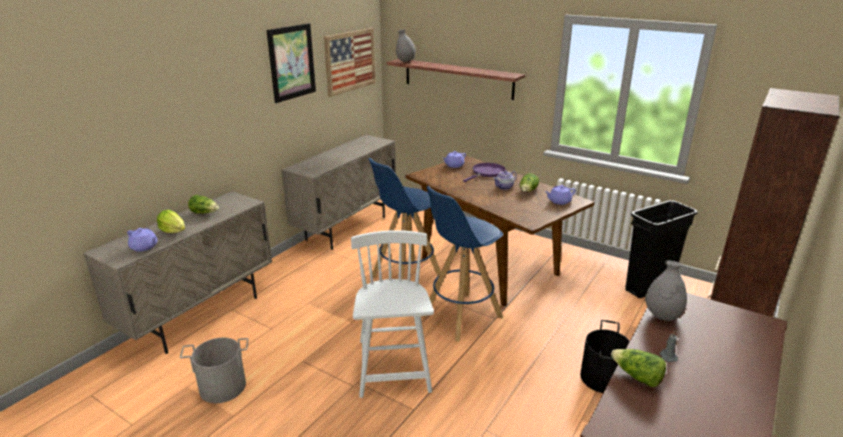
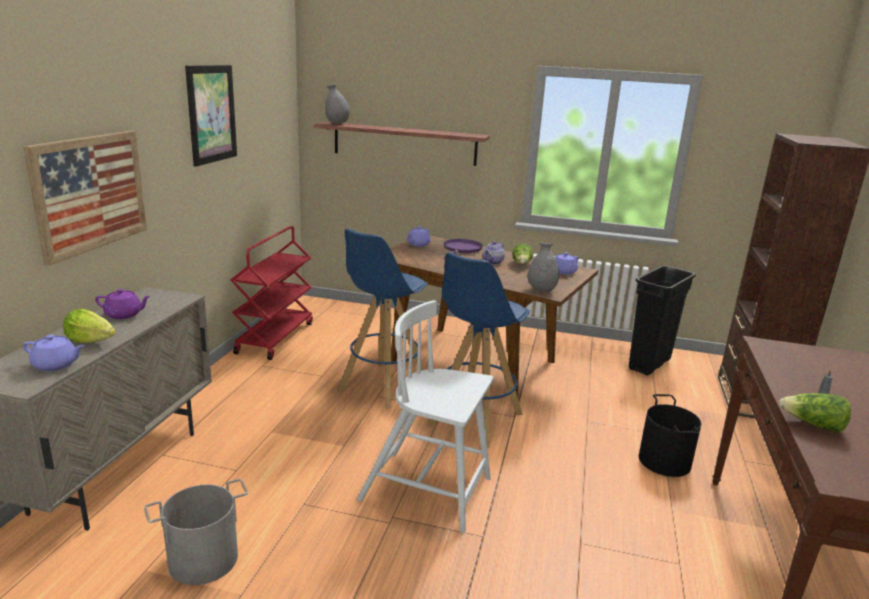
camera: 20 degrees left, 5 degrees down
lettuce [188,195,219,214] -> purple teapot [95,289,151,319]
beige cabinet [281,135,396,250] -> red cart [231,226,313,360]
picture [324,28,376,97] -> picture moved to [23,130,147,266]
white chair [351,230,434,398] -> white chair turned 45 degrees counterclockwise [357,300,494,533]
grey vase [645,261,687,321] -> grey vase moved to [527,243,559,291]

